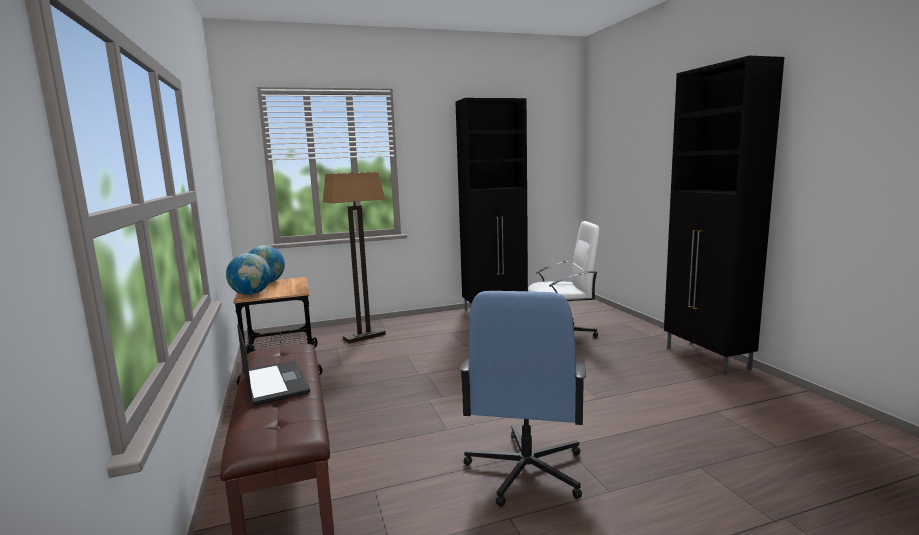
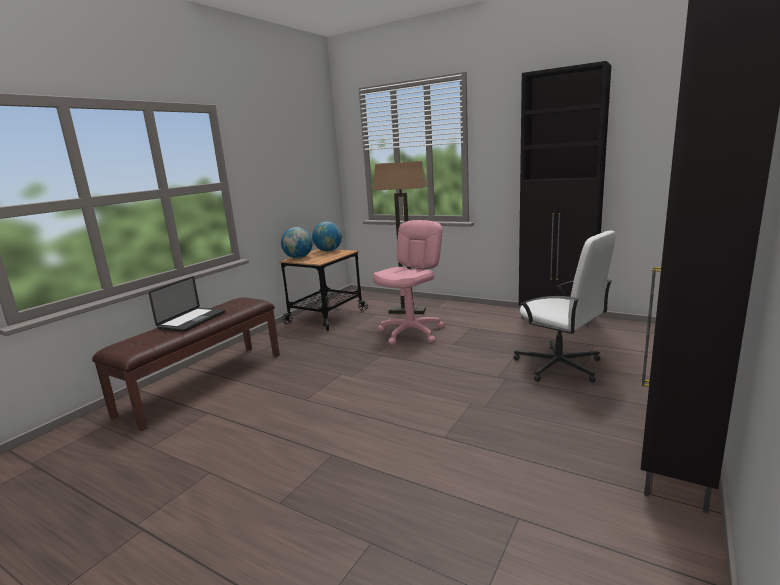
camera: 50 degrees right, 5 degrees up
blue office chair [459,291,586,507] -> none
none -> pink office chair [373,220,444,345]

